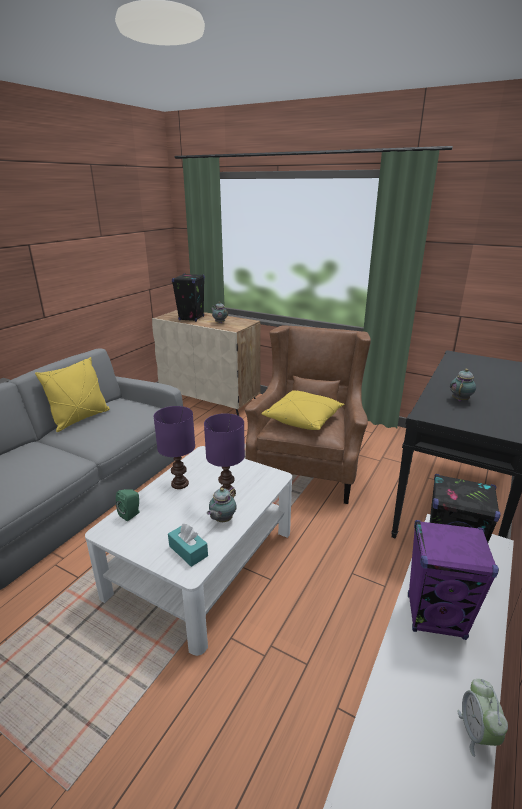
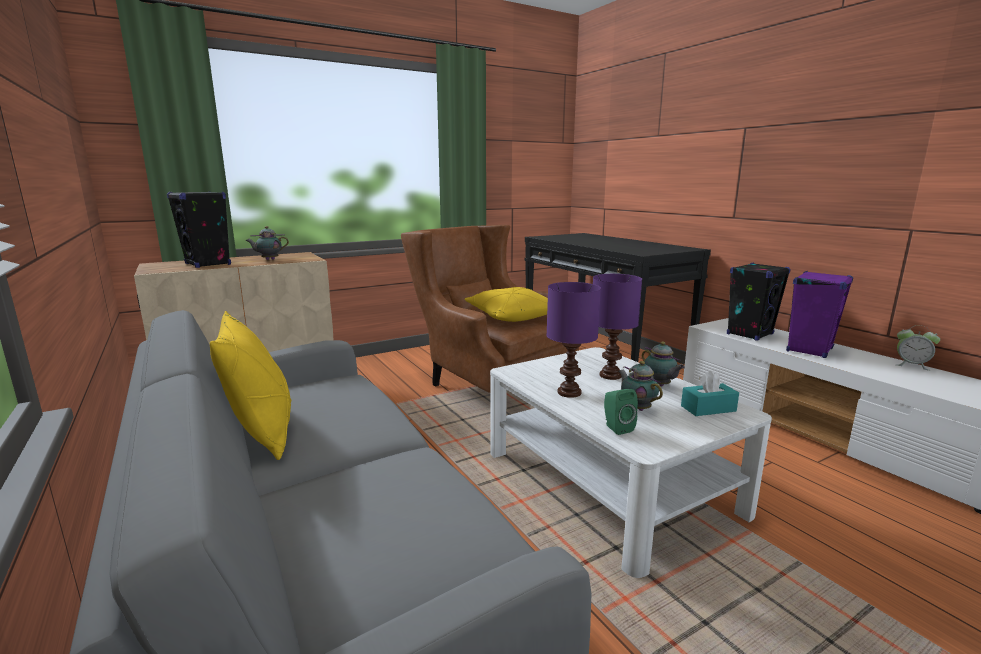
camera: 60 degrees left, 10 degrees down
teapot [450,369,476,401] -> teapot moved to [619,361,663,411]

